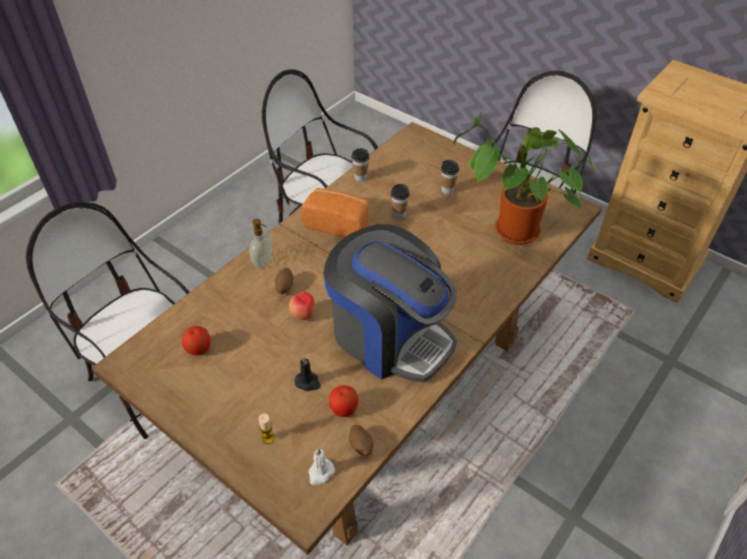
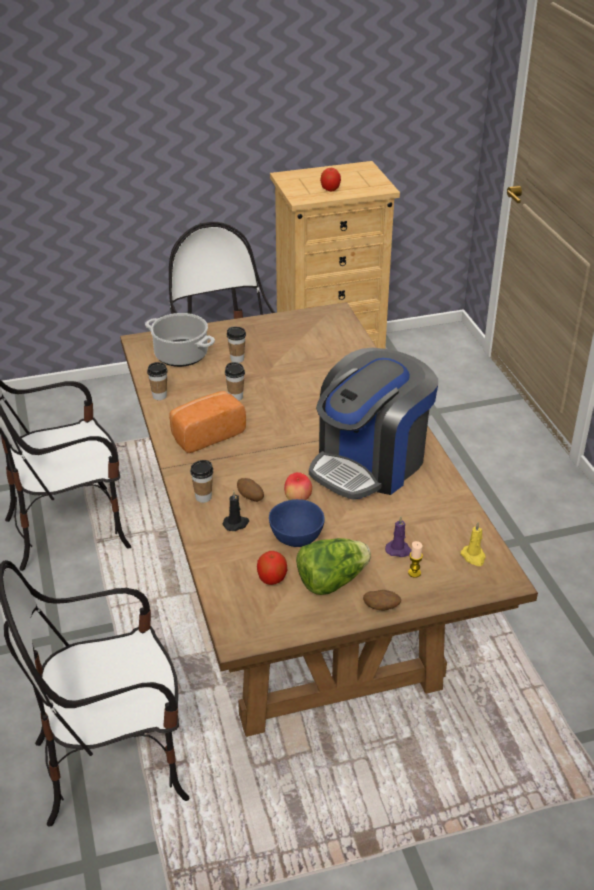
camera: 55 degrees left, 10 degrees down
soap dispenser [250,219,273,268] -> cup [190,460,213,503]
black candle [295,357,320,391] -> black candle moved to [223,491,249,531]
white candle [308,448,335,485] -> yellow candle [461,523,486,566]
coffee machine [323,224,457,382] -> coffee machine turned 150 degrees clockwise [309,348,438,499]
apple [329,385,358,417] -> apple moved to [320,168,341,191]
potato [349,425,374,456] -> potato moved to [363,590,401,611]
potted plant [453,112,596,245] -> none
none -> cooking pot [145,313,215,367]
none -> blue bowl [269,499,325,547]
none -> lettuce [296,538,371,595]
none -> purple candle [385,517,411,557]

